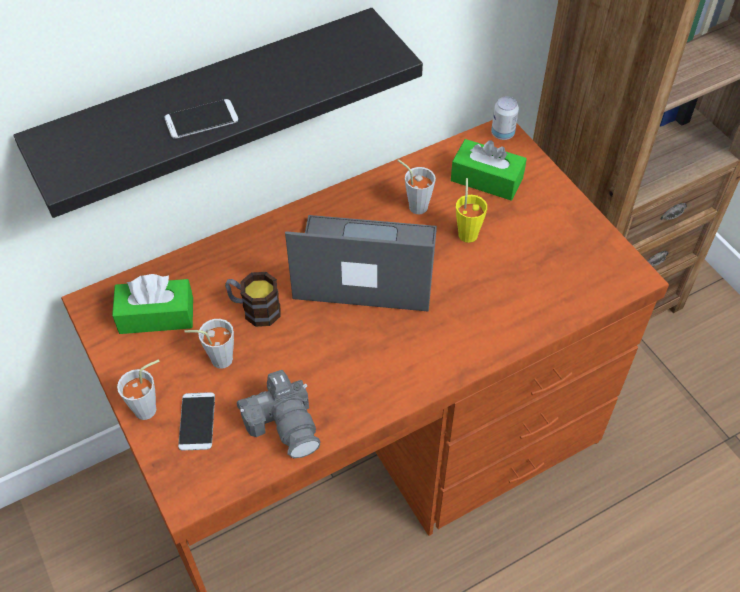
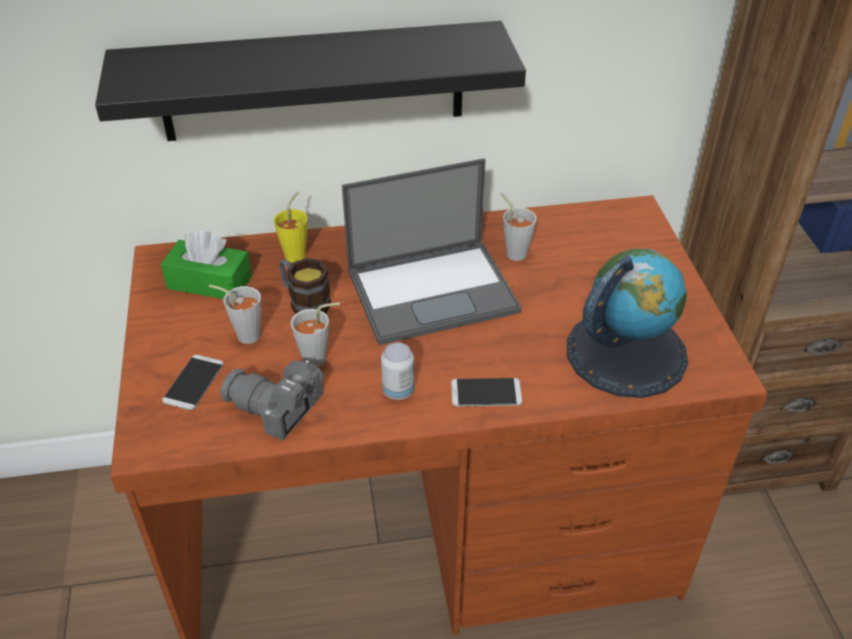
camera: 20 degrees right, 10 degrees down
grey cup [117,359,160,420] -> grey cup moved to [291,302,340,367]
phone [164,99,238,139] -> phone moved to [451,378,522,406]
camera [237,370,321,458] -> camera turned 120 degrees clockwise [220,360,324,441]
laptop [285,215,437,311] -> laptop turned 135 degrees clockwise [342,158,522,345]
green tissue box [451,139,527,201] -> none
yellow cup [456,178,487,243] -> yellow cup moved to [273,192,308,263]
can [491,96,519,140] -> can moved to [381,342,414,400]
none -> globe [567,248,688,398]

